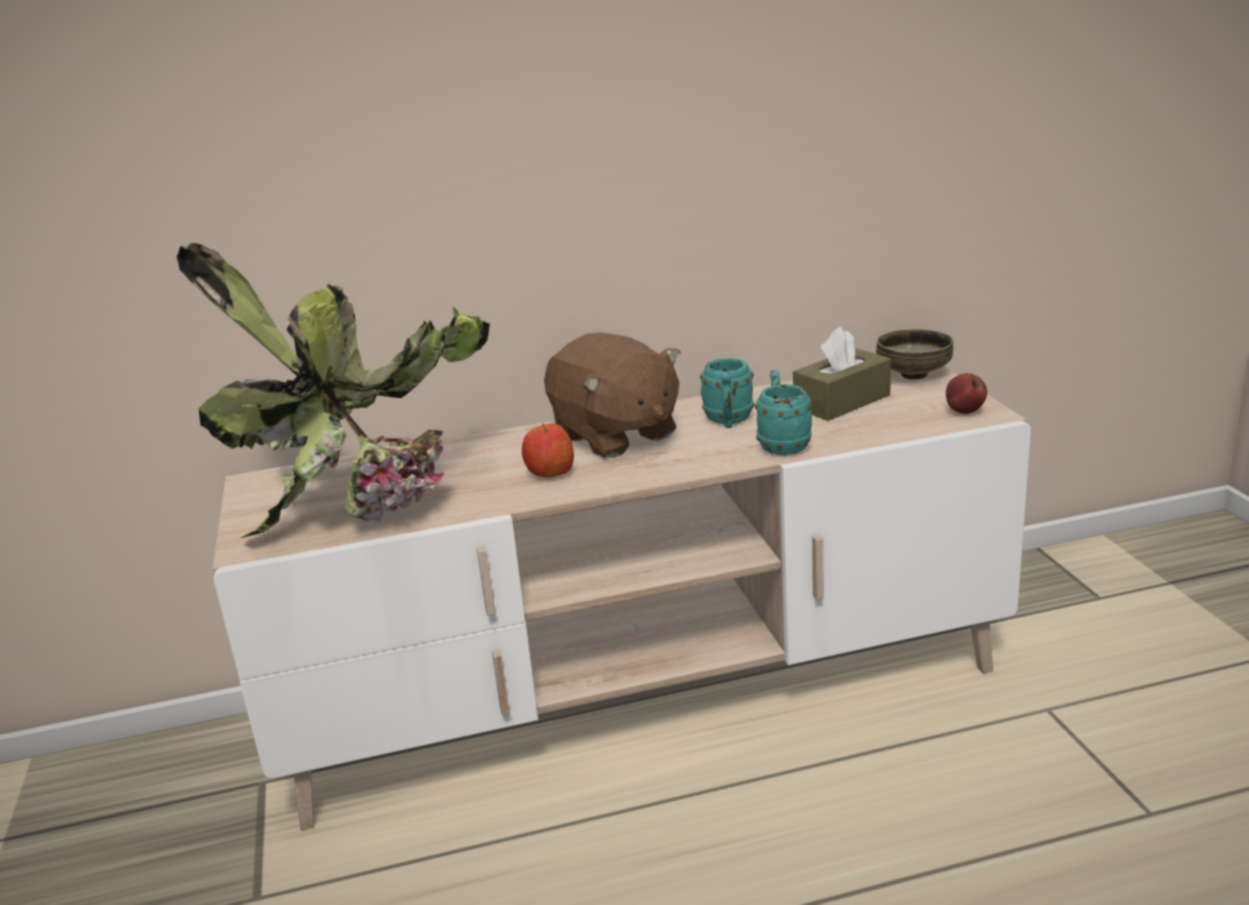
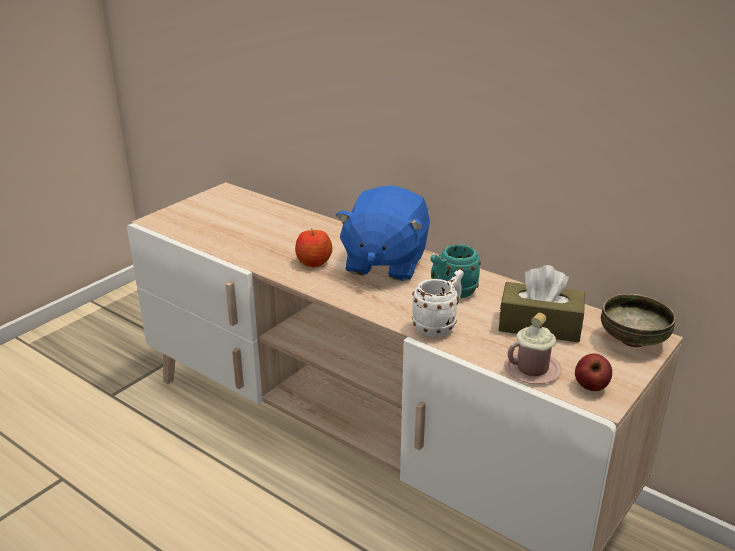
camera: 50 degrees right, 5 degrees up
potted plant [177,243,490,538] -> none
brown plush toy [544,333,681,458] -> blue plush toy [335,186,430,281]
turquoise mug [755,370,812,455] -> white mug [412,270,464,337]
none -> pink mug [504,313,561,384]

